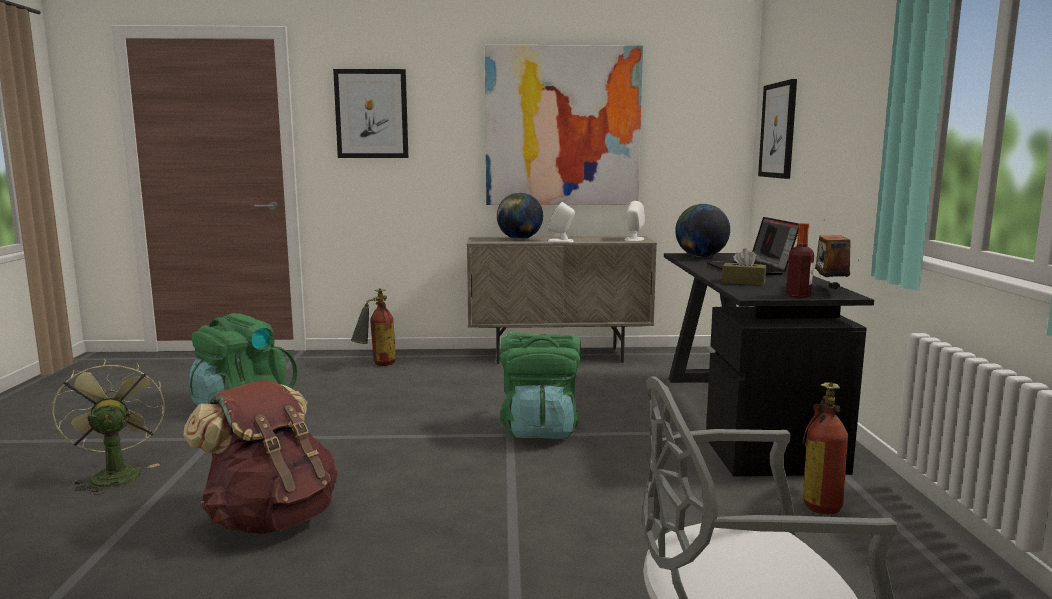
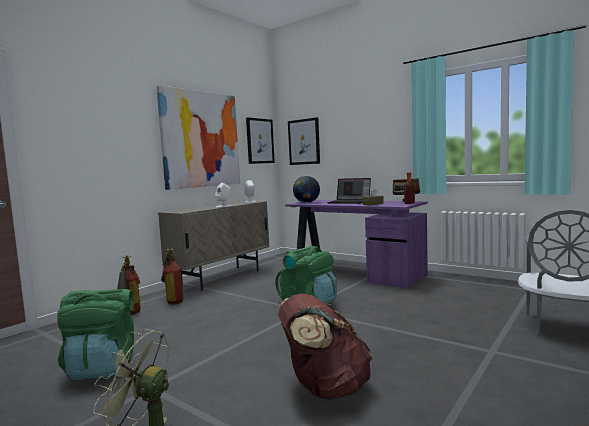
camera: 50 degrees left, 5 degrees down
picture [333,69,408,158] -> picture moved to [246,117,275,164]
globe [497,193,543,239] -> none
black desk [664,253,874,477] -> purple desk [285,200,428,289]
fire extinguisher [803,382,848,514] -> fire extinguisher moved to [161,248,183,305]

